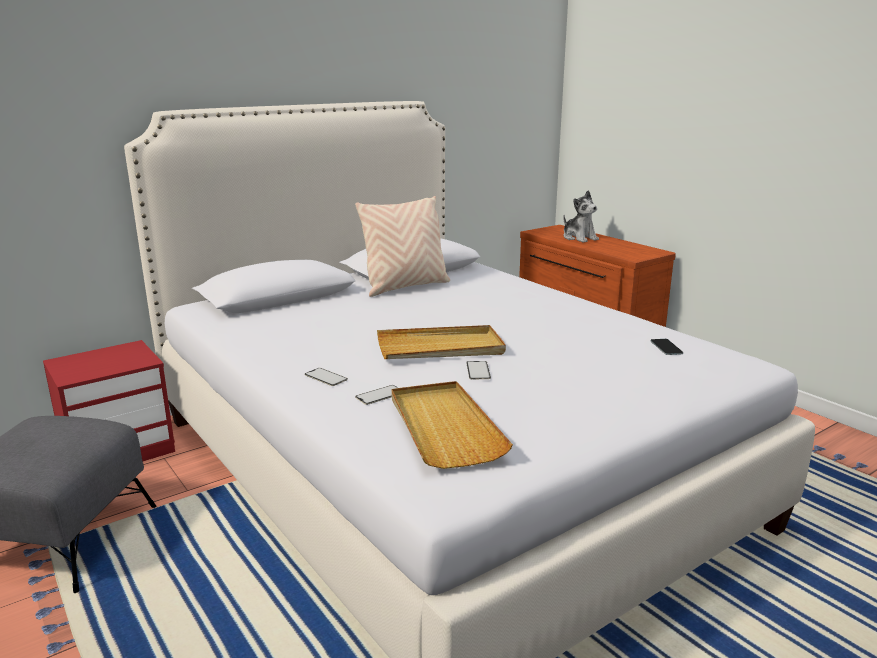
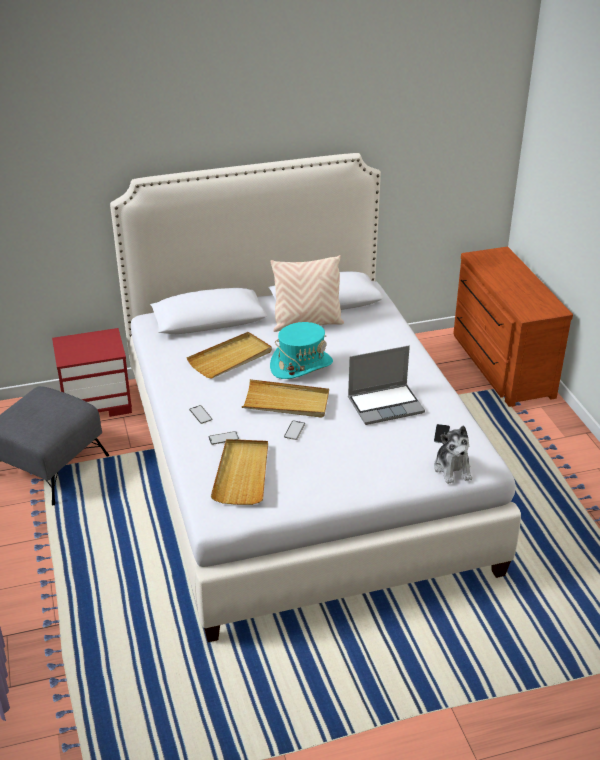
camera: 20 degrees right, 15 degrees up
plush toy [563,190,599,243] -> plush toy moved to [434,425,472,484]
none -> beige tray [187,332,272,379]
none -> turquoise hat [270,322,333,379]
none -> laptop [348,345,425,425]

